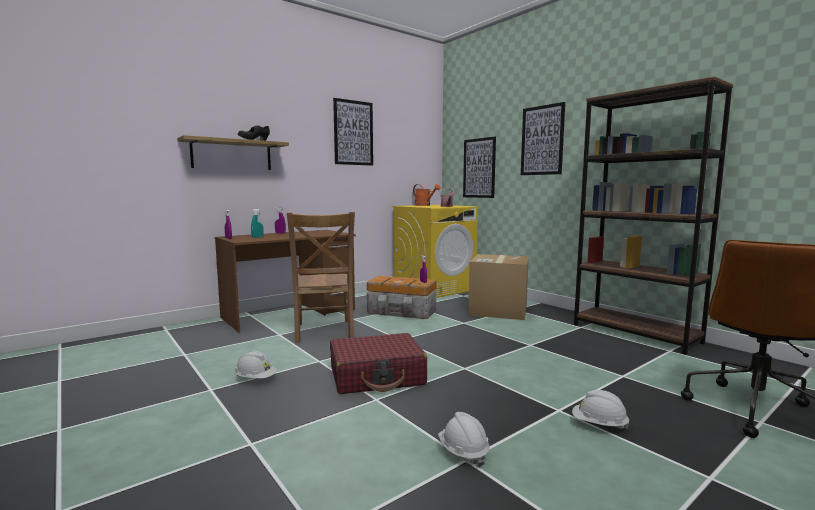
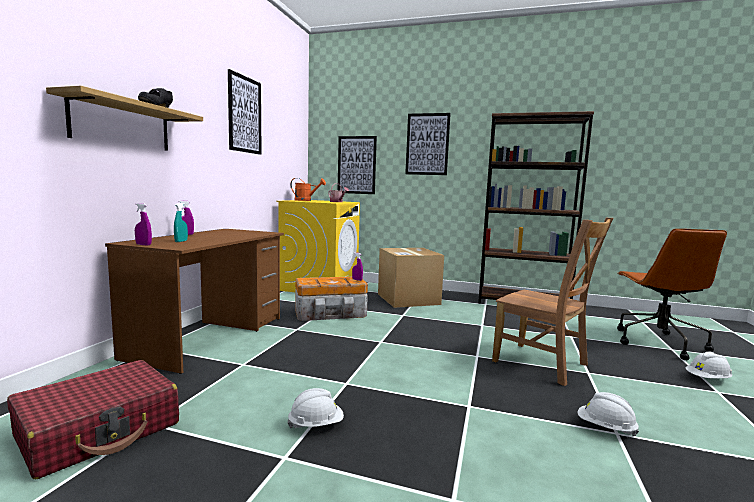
camera: 35 degrees left, 0 degrees up
brown chair [287,212,355,343] -> brown chair moved to [492,218,613,386]
red suitcase [330,333,427,394] -> red suitcase moved to [7,360,179,479]
white hard hat [572,390,630,429] -> white hard hat moved to [685,352,732,378]

